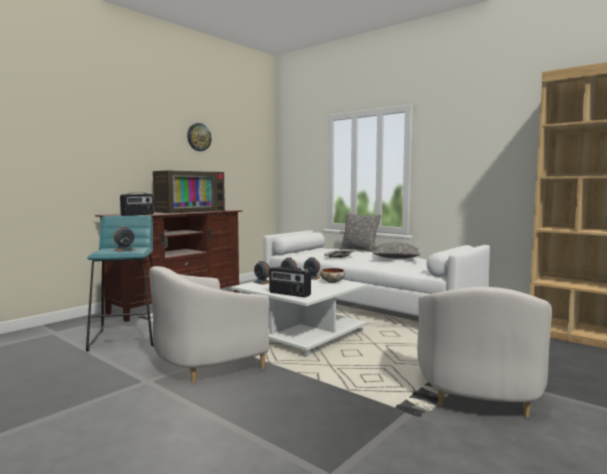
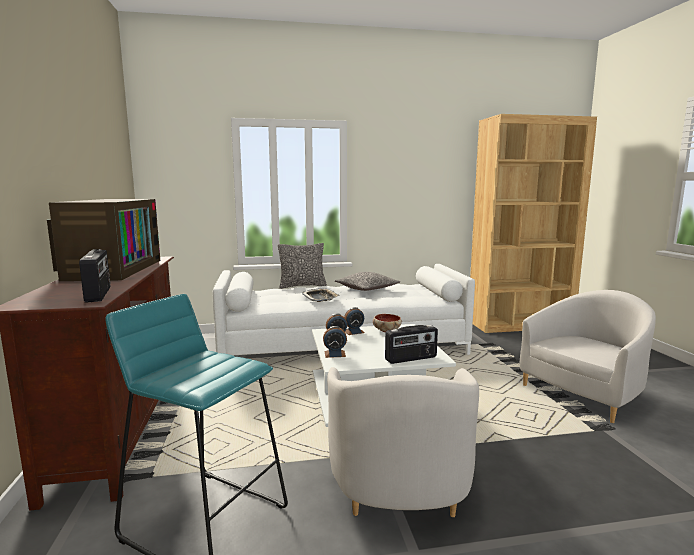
camera: 50 degrees left, 5 degrees up
alarm clock [114,226,135,252] -> none
wall clock [187,123,211,151] -> none
white armchair [417,287,552,418] -> white armchair turned 90 degrees counterclockwise [519,290,656,423]

